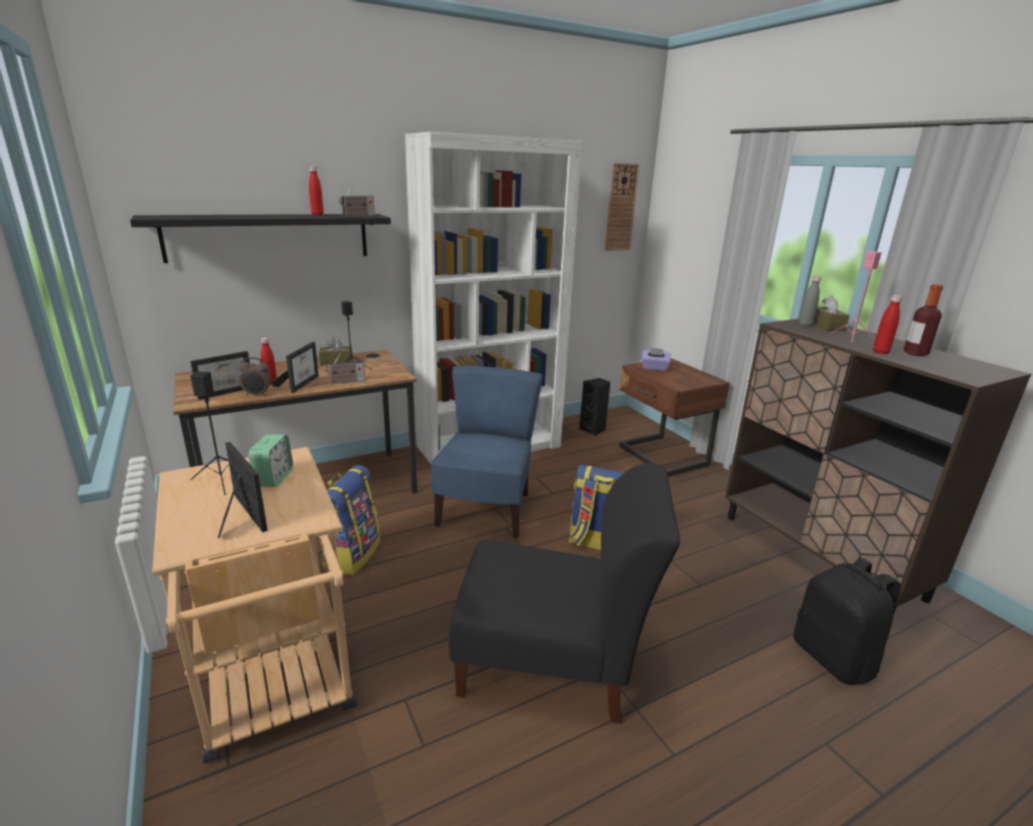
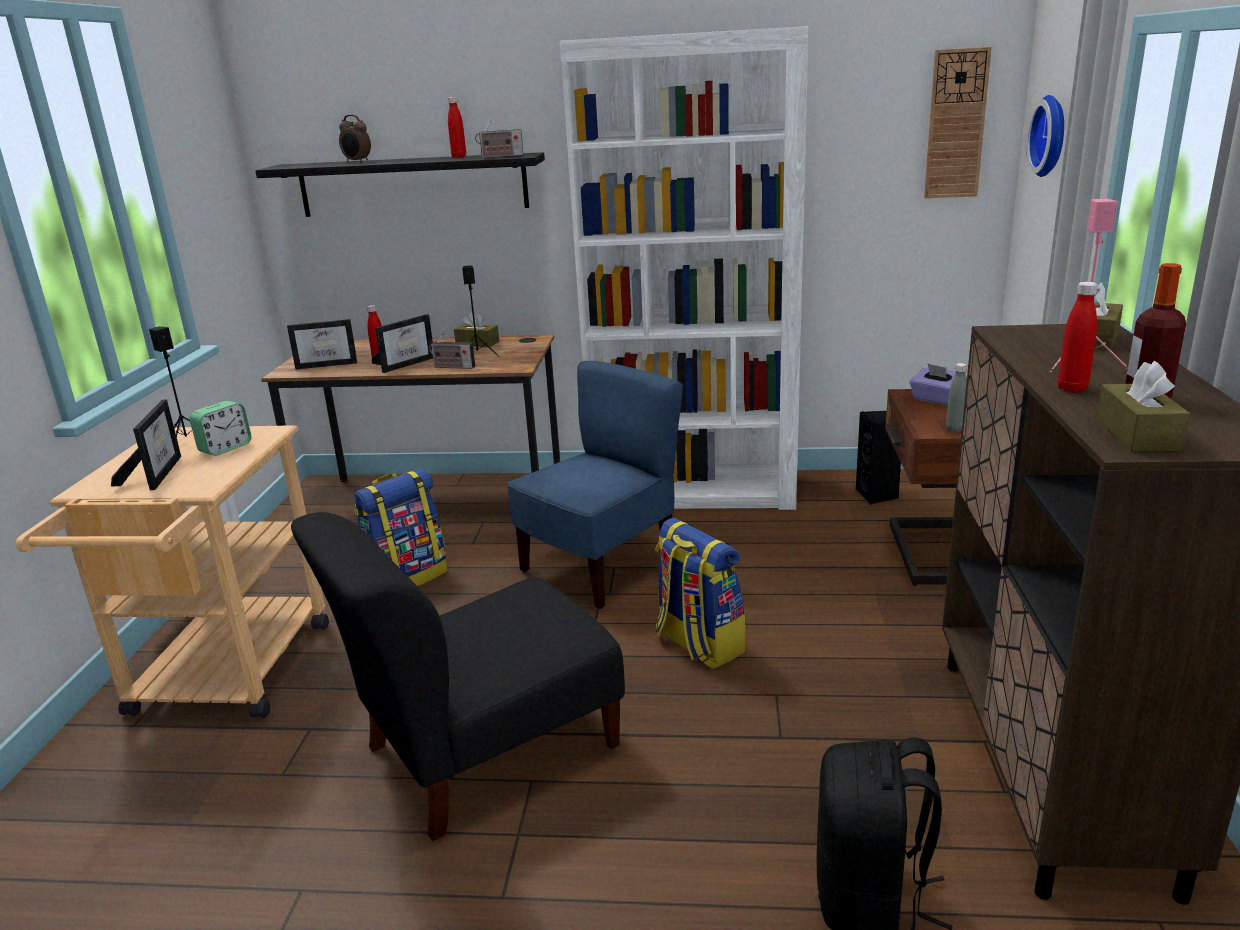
camera: 35 degrees right, 0 degrees up
alarm clock [239,357,271,396] -> alarm clock moved to [339,115,371,162]
black chair [449,464,680,723] -> black chair turned 105 degrees clockwise [291,512,625,841]
grey bottle [799,276,821,327] -> grey bottle moved to [946,363,967,432]
none -> wall clock [1026,95,1064,177]
none -> brown tissue box [1097,361,1190,452]

